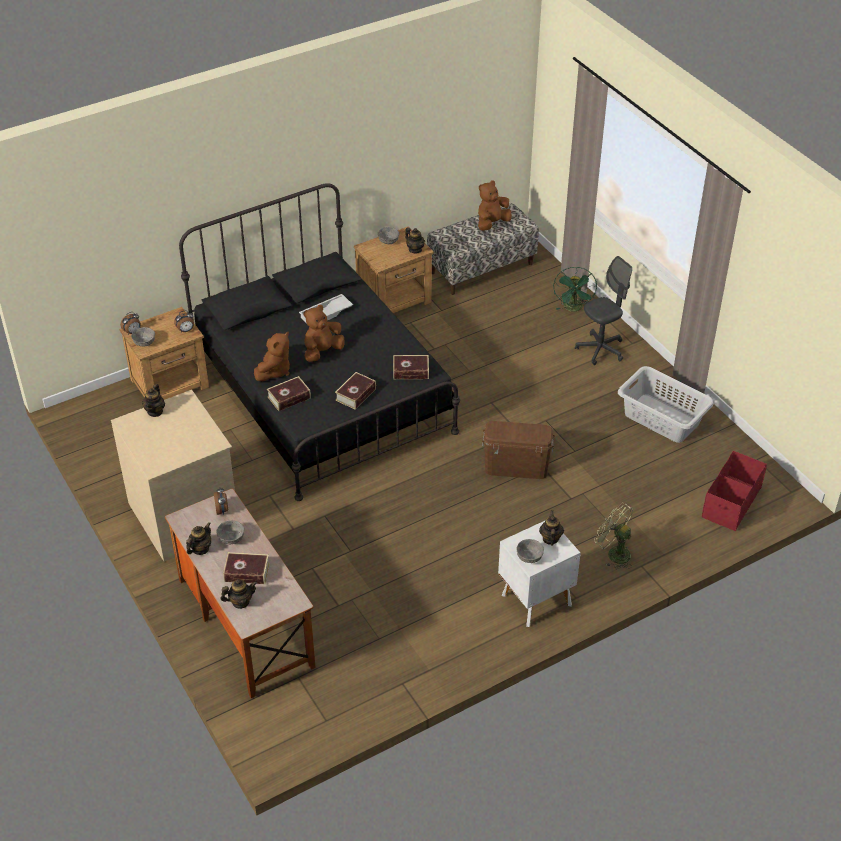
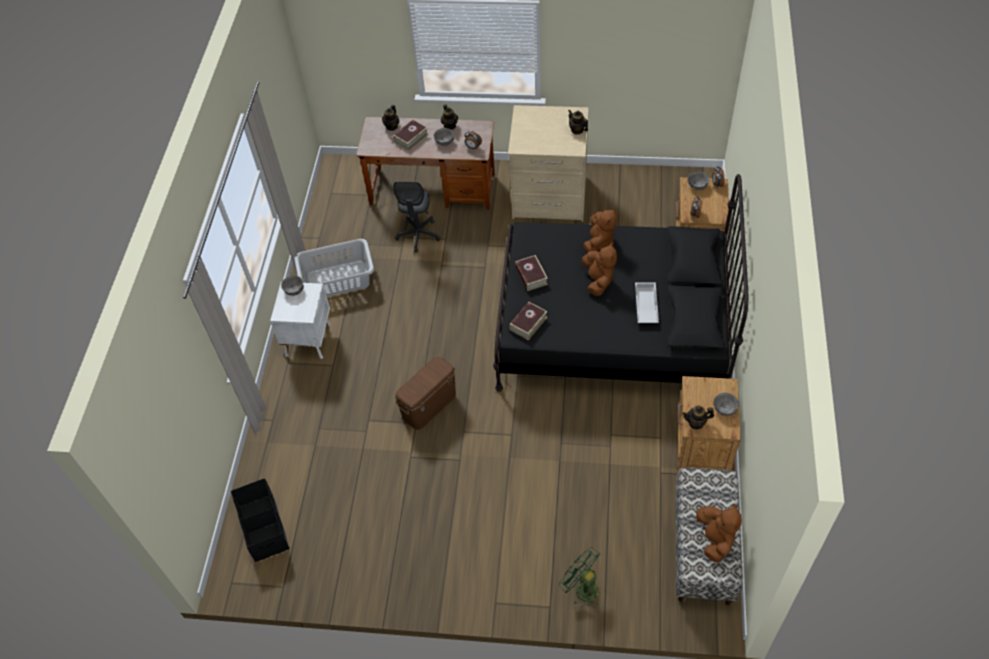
camera: 130 degrees right, 10 degrees up
brown plush toy [254,332,290,381] -> brown plush toy turned 135 degrees counterclockwise [583,208,617,253]
book [267,376,311,411] -> none
teapot [539,510,564,545] -> none
grey office chair [575,256,632,365] -> grey office chair moved to [394,182,440,253]
green fan [594,503,634,570] -> none
grey laundry basket [618,366,714,443] -> grey laundry basket moved to [295,239,374,297]
red storage box [702,451,767,531] -> black storage box [231,478,289,562]

